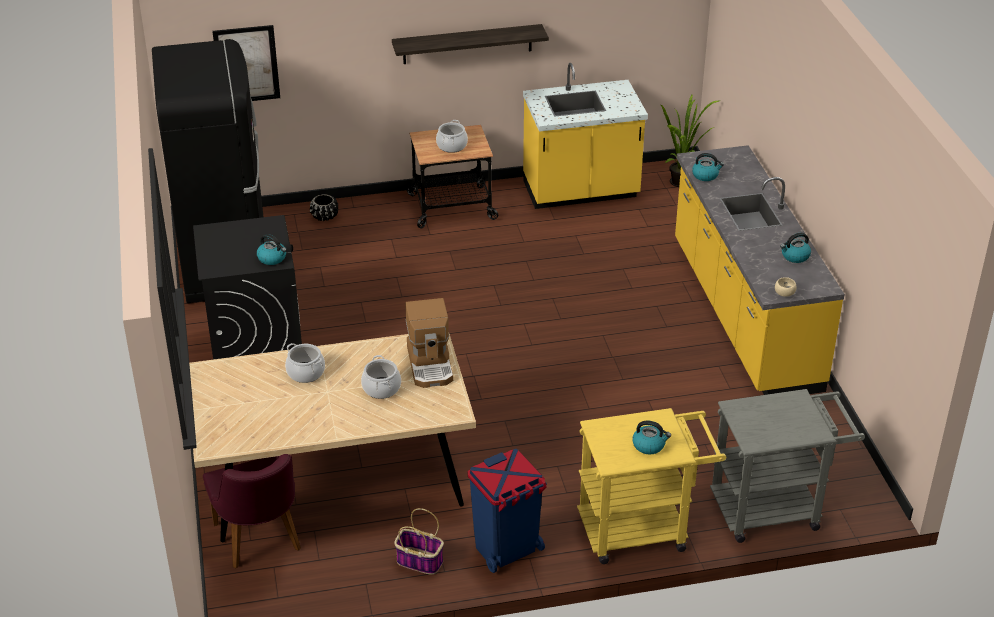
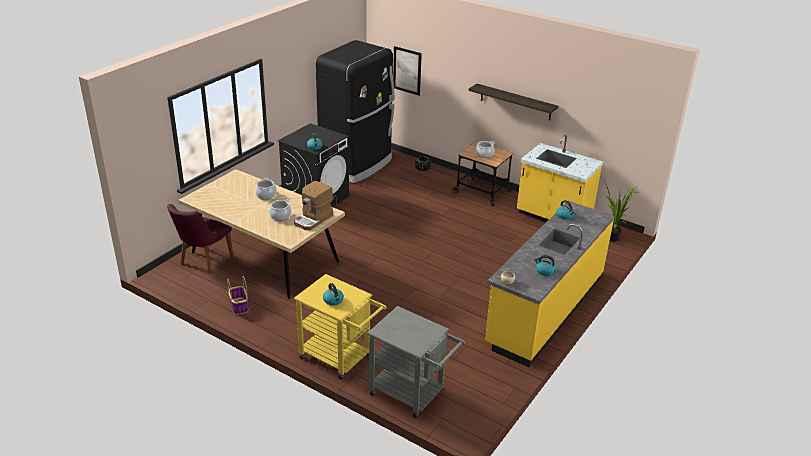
camera: 45 degrees right, 5 degrees down
blue trash can [468,449,547,573] -> none

